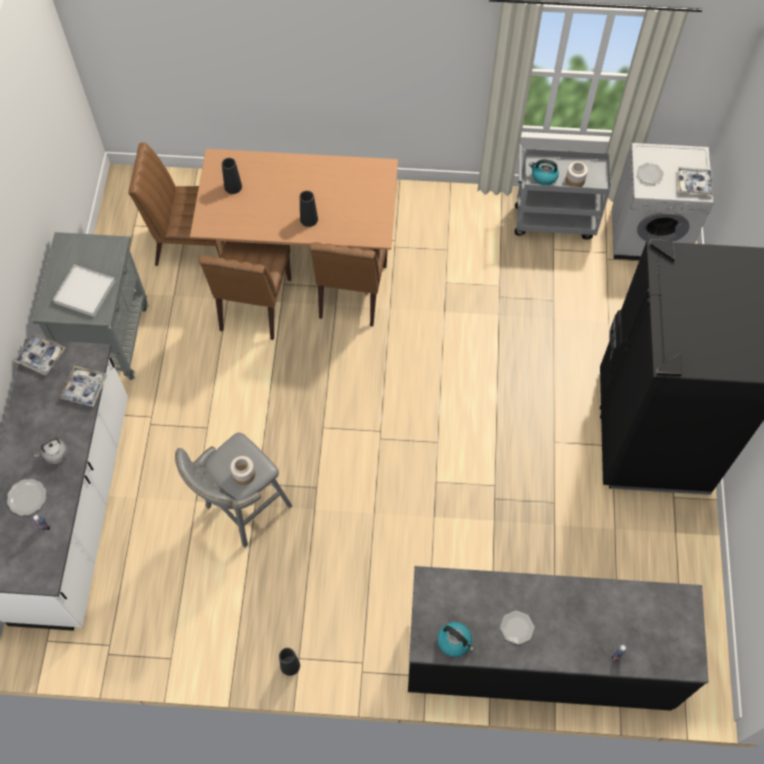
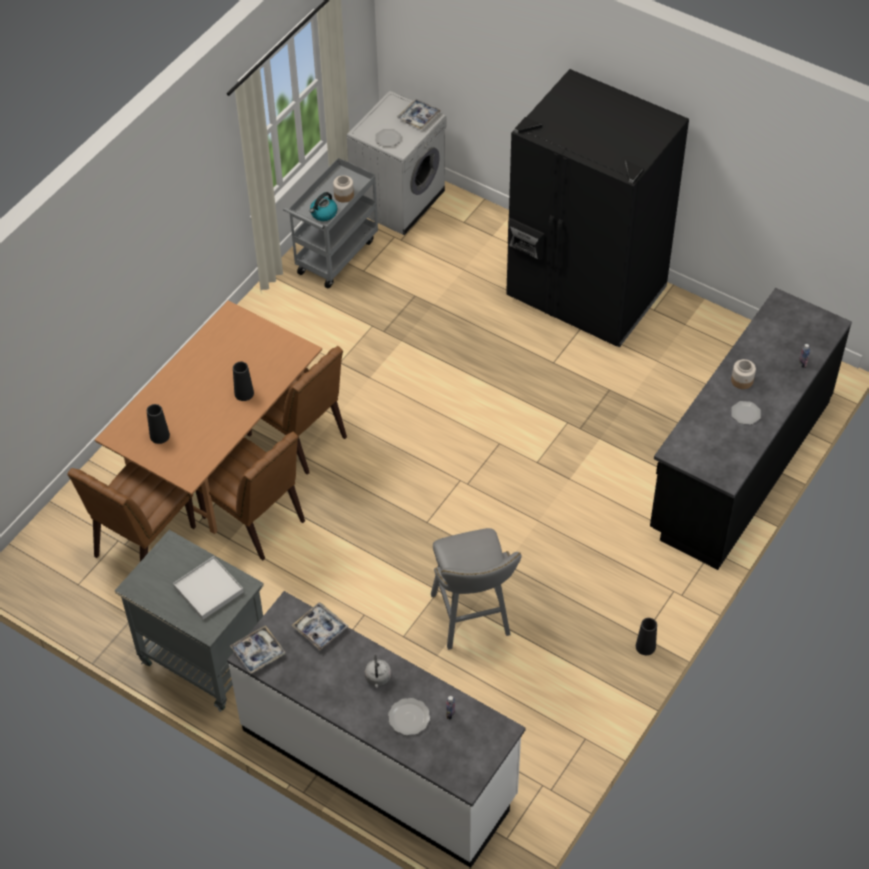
camera: 60 degrees left, 10 degrees down
jar [230,456,255,485] -> jar moved to [731,359,756,389]
kettle [437,622,474,657] -> none

